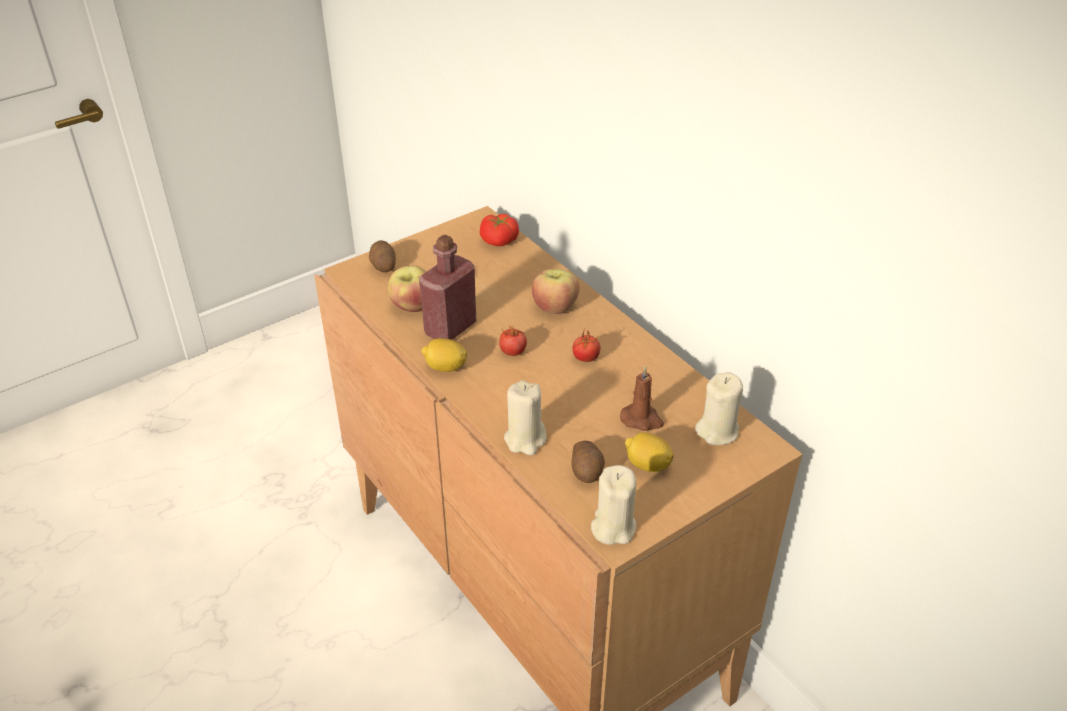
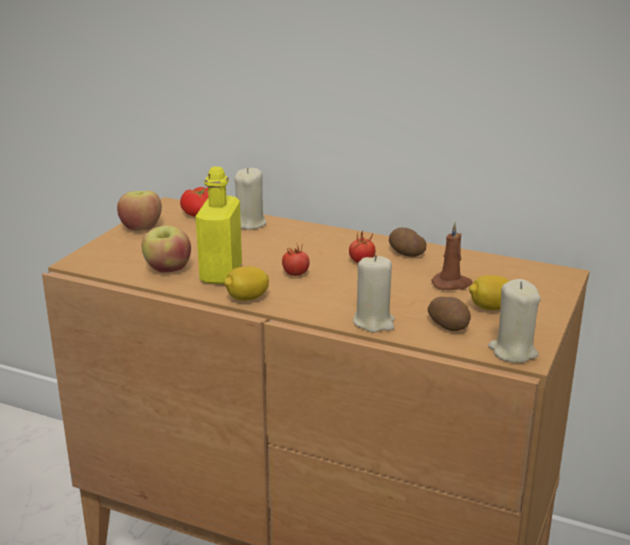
camera: 30 degrees left, 15 degrees down
potato [369,240,396,272] -> potato moved to [389,228,427,257]
red bottle [419,235,476,340] -> yellow bottle [195,166,242,284]
apple [532,269,579,314] -> apple moved to [117,191,162,231]
beige candle [695,372,743,445] -> beige candle moved to [234,168,267,230]

